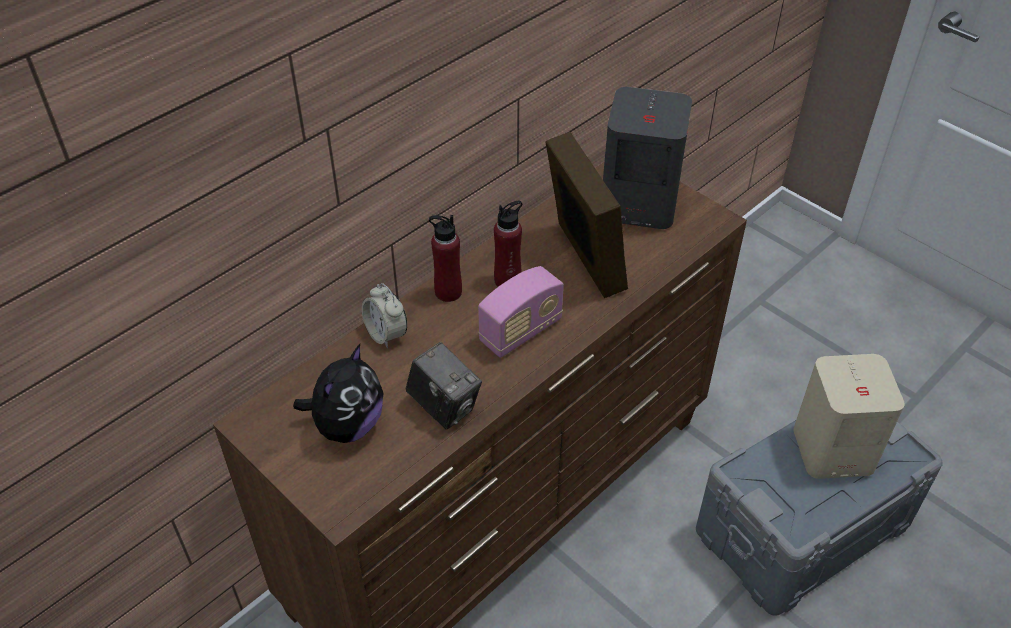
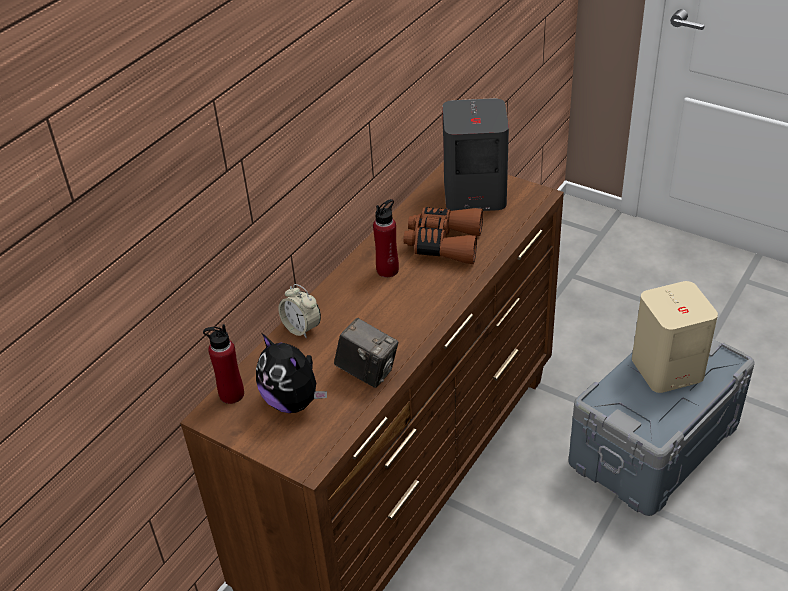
camera: 10 degrees left, 5 degrees down
plush toy [293,344,383,443] -> plush toy turned 120 degrees clockwise [256,334,327,413]
red bottle [429,215,462,302] -> red bottle moved to [203,324,244,404]
radio [478,266,564,358] -> none
picture frame [546,132,628,298] -> brown binoculars [403,207,483,264]

